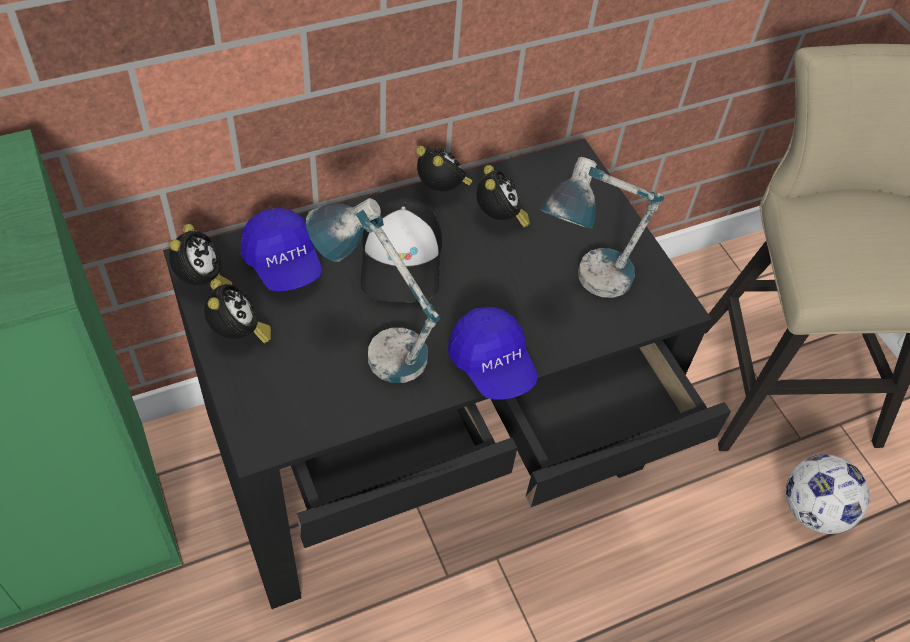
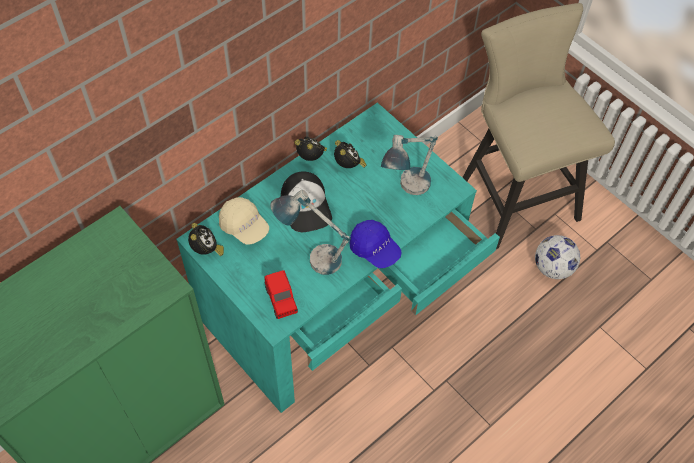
camera: 15 degrees left, 5 degrees up
black desk [163,138,731,609] -> turquoise desk [176,103,500,413]
alarm clock [204,279,271,344] -> none
blue cap [241,208,322,291] -> beige cap [219,197,269,245]
none -> red toy car [265,270,298,319]

